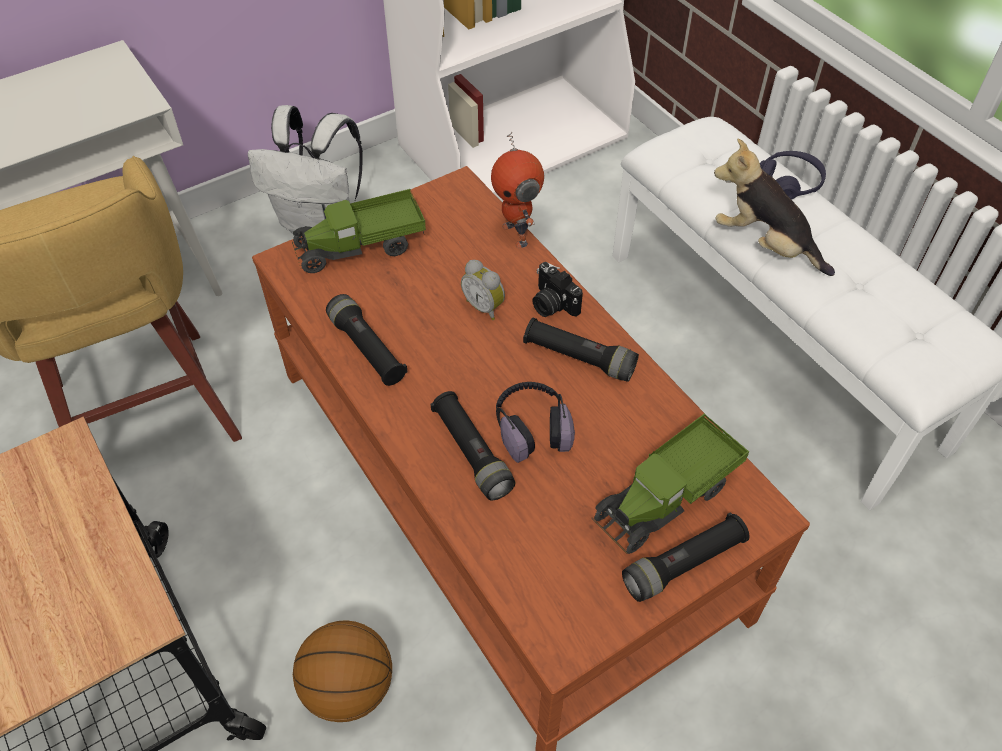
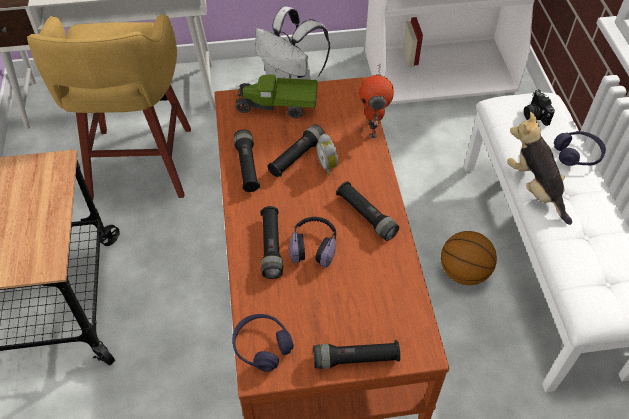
camera: 25 degrees right, 0 degrees up
basketball [293,620,392,722] -> basketball moved to [441,231,497,285]
camera [532,262,583,317] -> camera moved to [524,89,555,126]
toy truck [591,414,749,554] -> none
none -> purple headphones [232,314,294,372]
none -> black flashlight [268,124,325,177]

